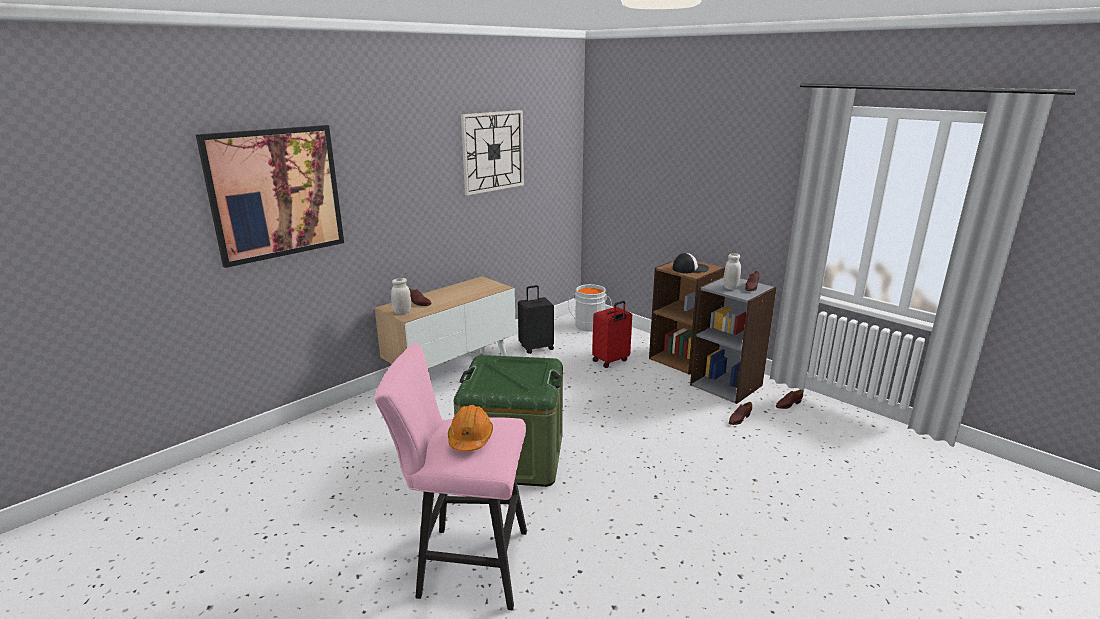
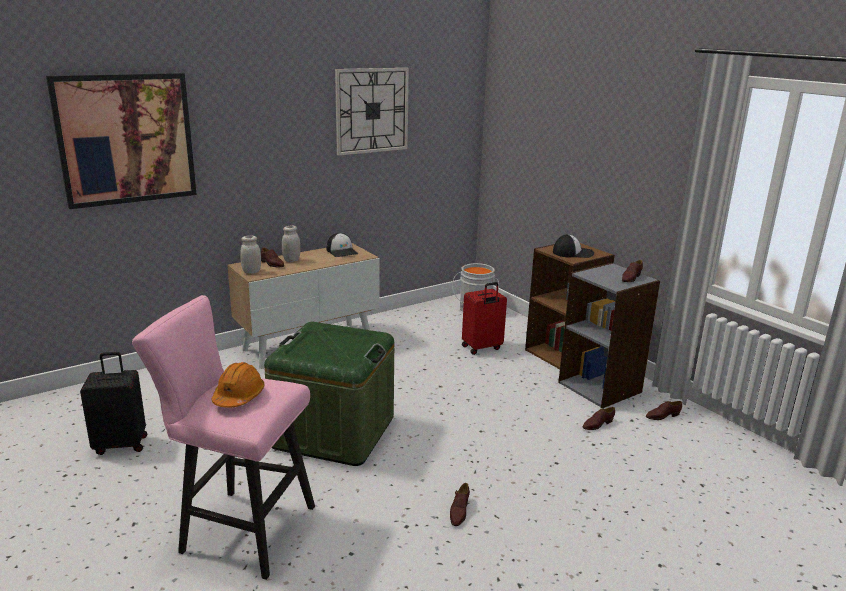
camera: 10 degrees right, 0 degrees up
black suitcase [518,285,554,354] -> black suitcase moved to [80,352,147,455]
white jar [723,253,741,290] -> white jar moved to [282,225,300,262]
none -> cap [327,233,358,257]
none -> brown shoe [450,483,470,526]

